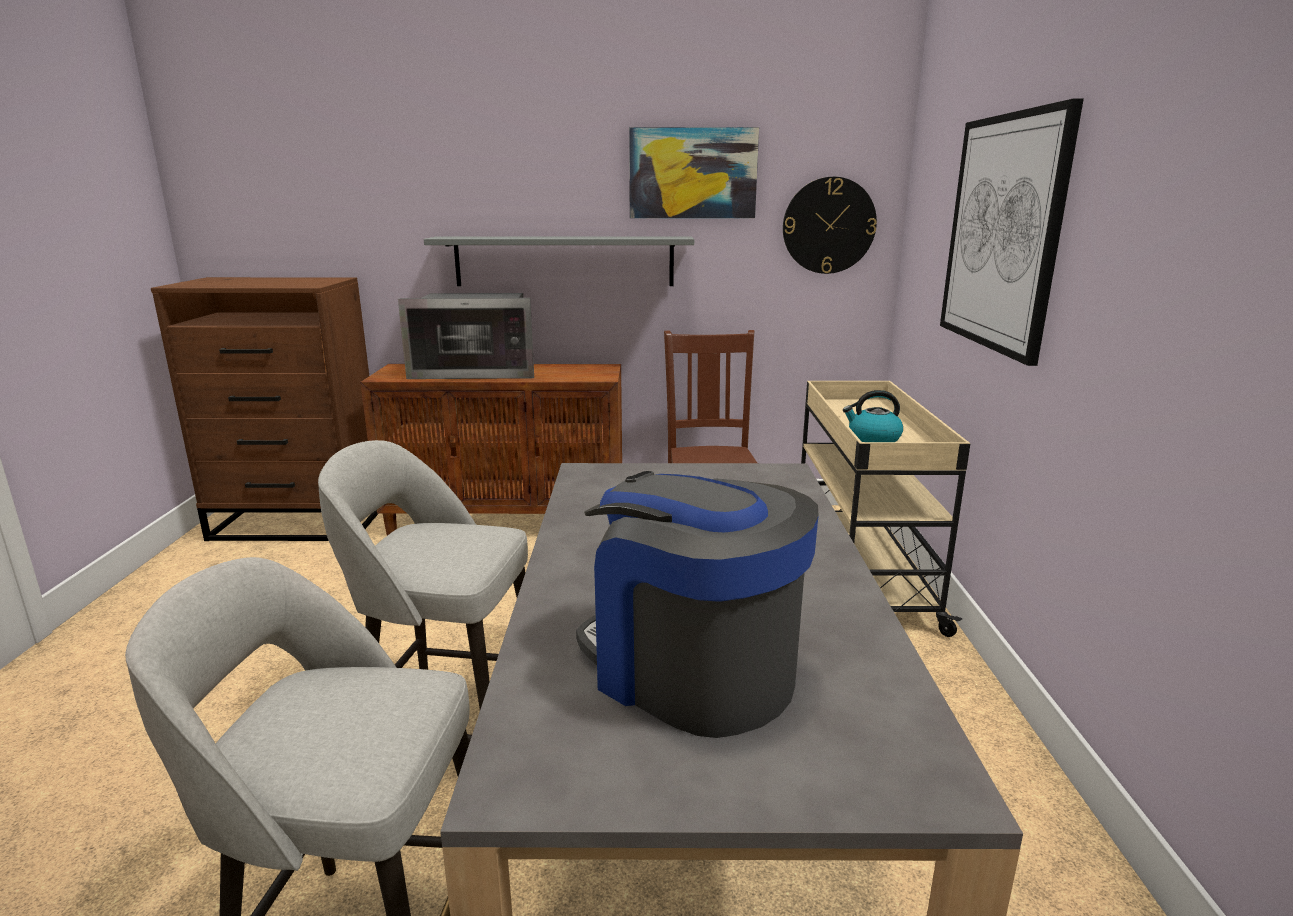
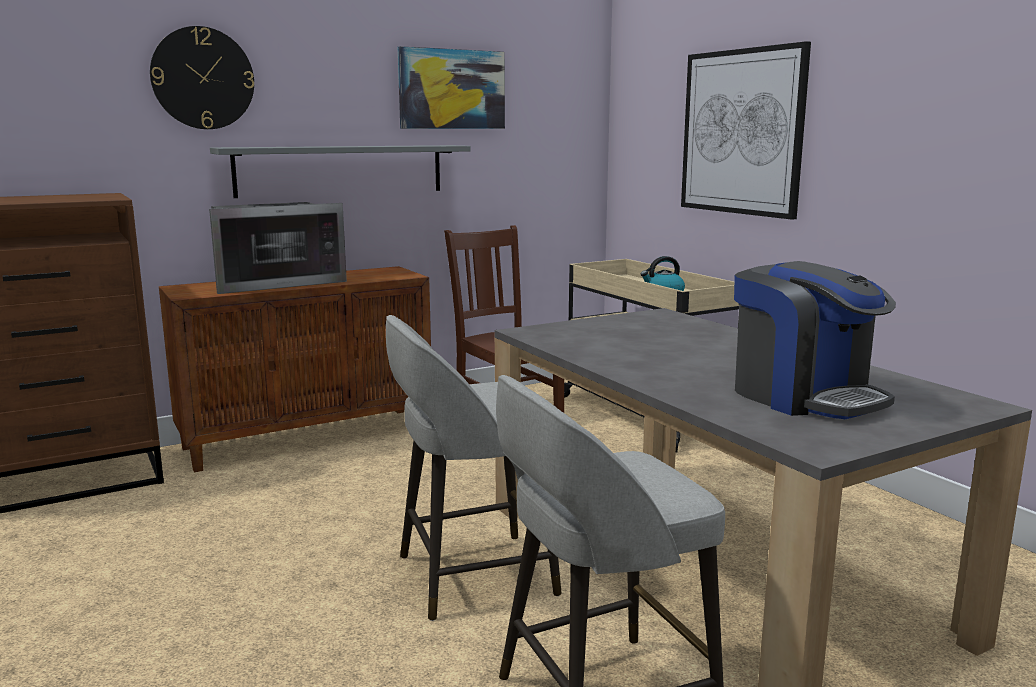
camera: 30 degrees left, 5 degrees down
coffee machine [576,471,819,738] -> coffee machine turned 135 degrees counterclockwise [734,261,896,419]
wall clock [783,177,877,274] -> wall clock moved to [150,26,254,129]

